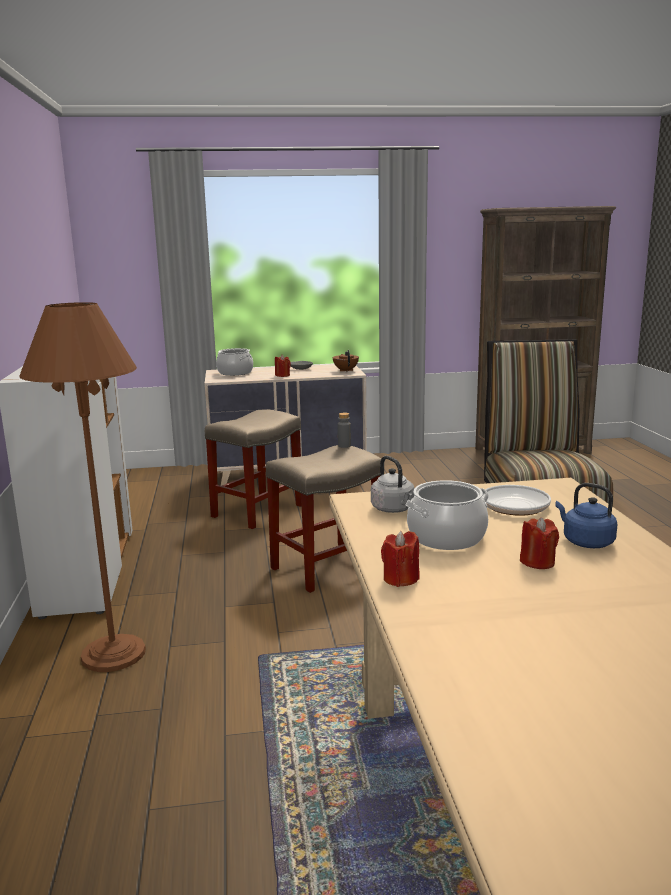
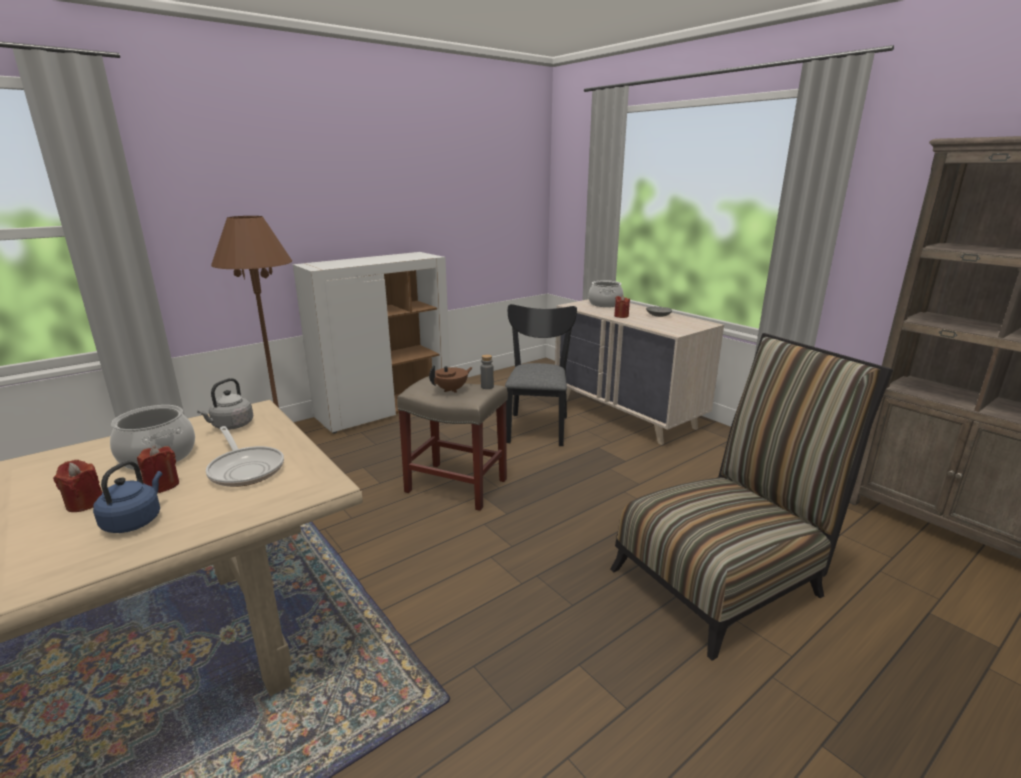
camera: 60 degrees right, 5 degrees up
beige stool [205,409,302,529] -> black chair [505,304,577,446]
brown teapot [333,350,359,372] -> brown teapot moved to [429,365,473,393]
red candle [381,531,420,587] -> red candle moved to [137,446,179,493]

